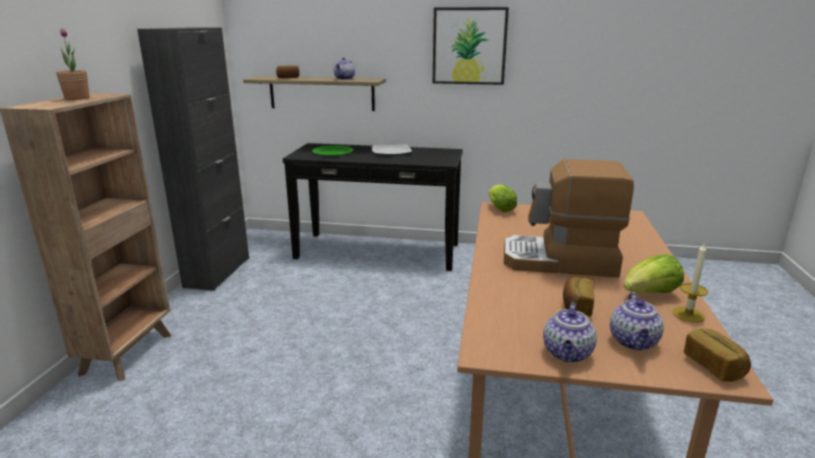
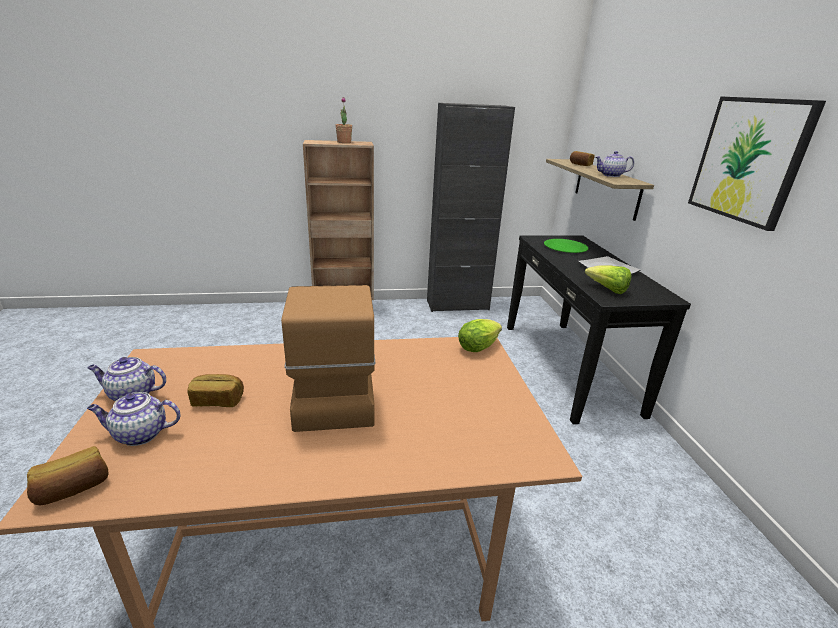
camera: 70 degrees right, 5 degrees up
lettuce [624,254,684,293] -> lettuce moved to [585,265,631,294]
candle [672,242,708,322] -> none

